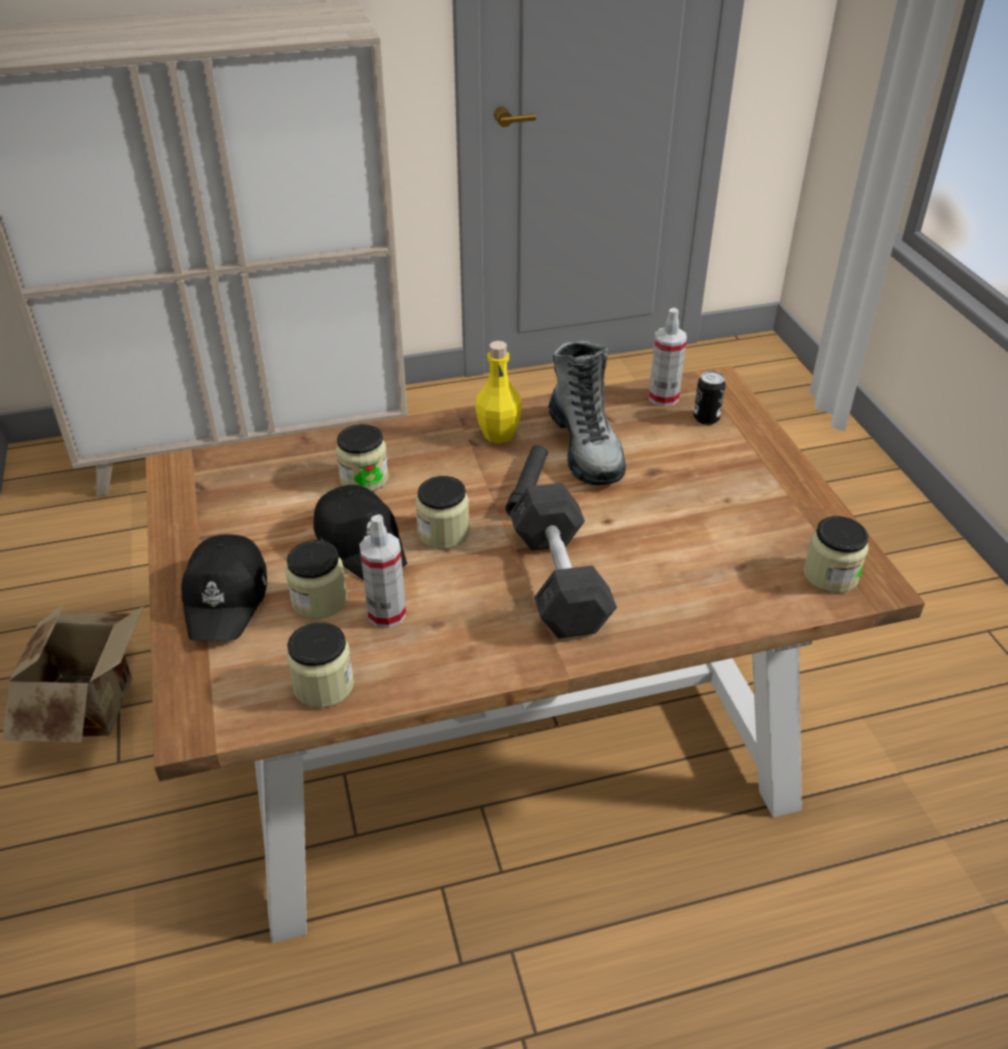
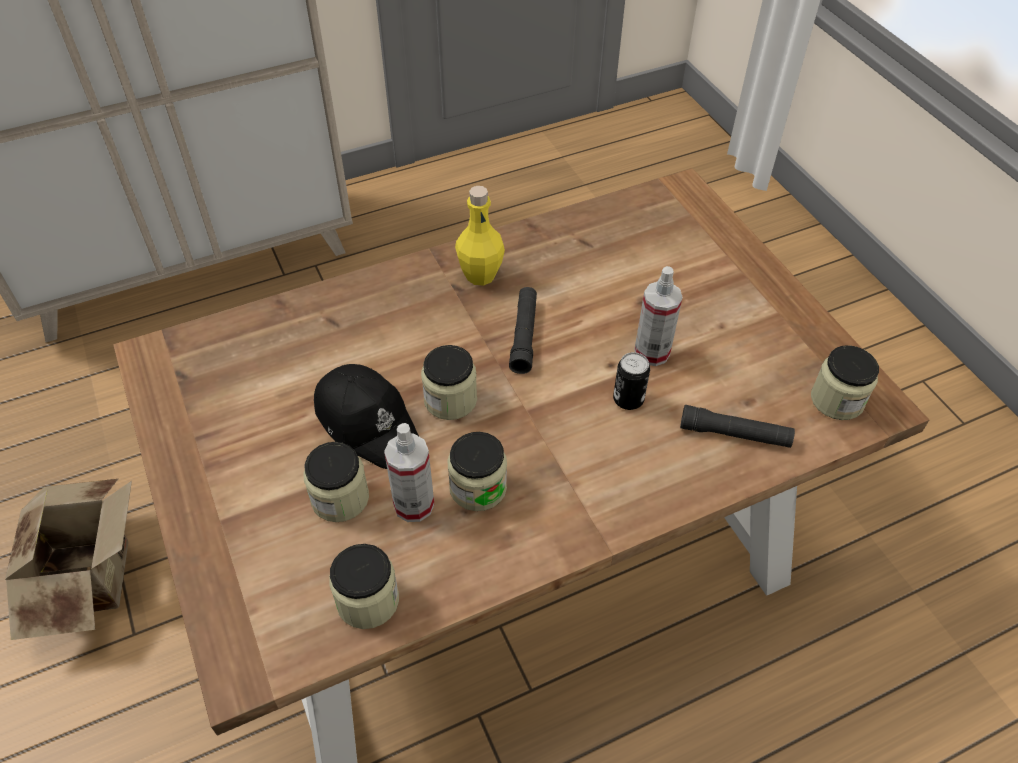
camera: 10 degrees left, 10 degrees up
black cap [181,534,267,641] -> none
jar [336,424,389,491] -> jar moved to [447,432,507,511]
grey dumbbell [510,483,617,639] -> none
boot [549,341,626,485] -> none
spray bottle [649,308,687,407] -> spray bottle moved to [634,266,683,366]
can [693,371,726,425] -> can moved to [613,352,650,410]
none -> black flashlight [680,405,795,448]

